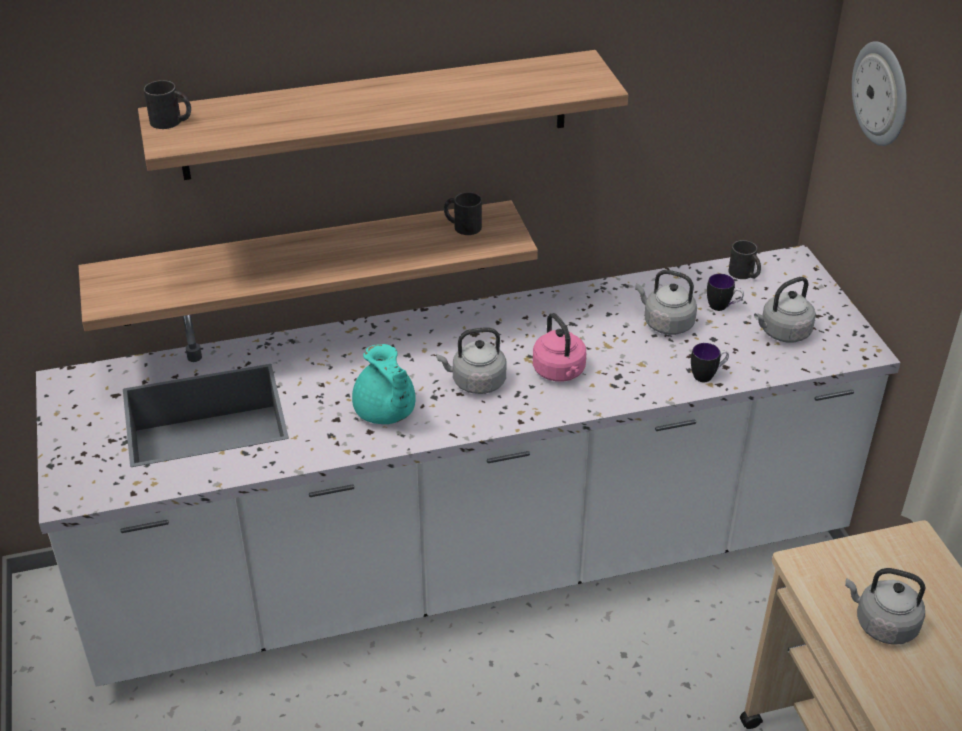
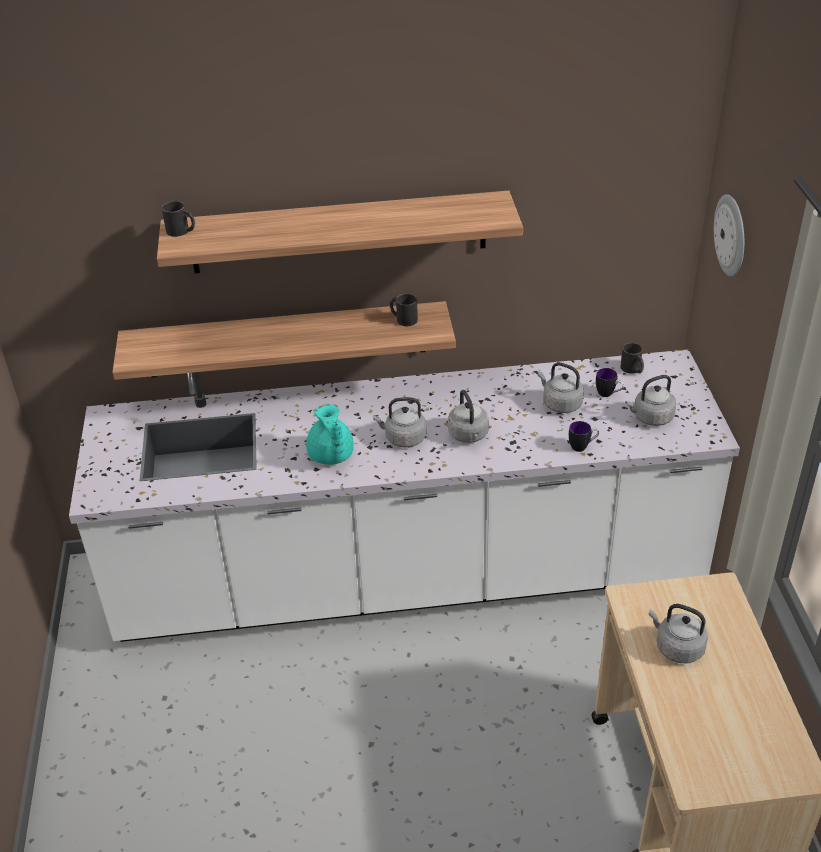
camera: 10 degrees right, 0 degrees up
pink kettle [533,313,586,382] -> grey kettle [448,390,489,443]

